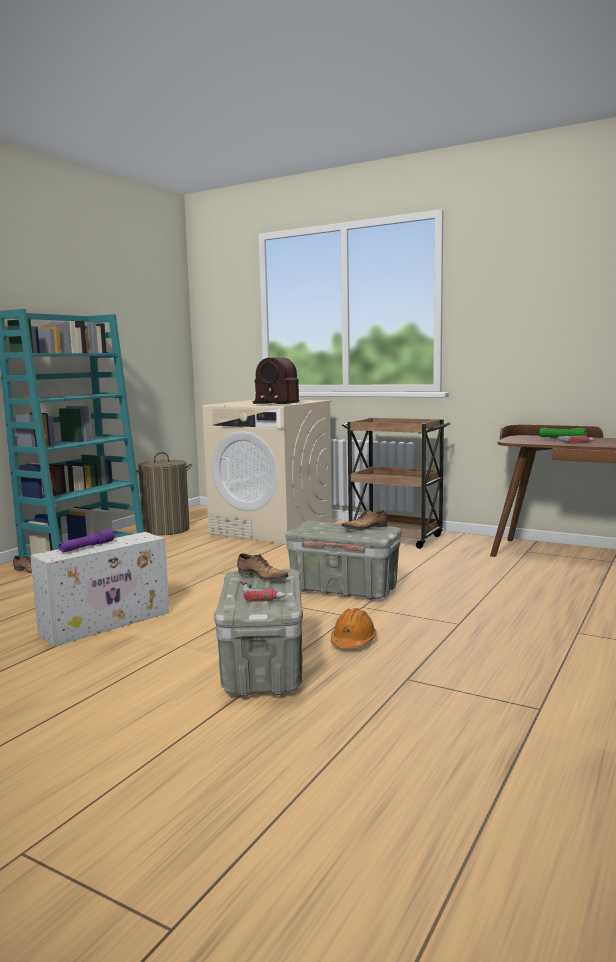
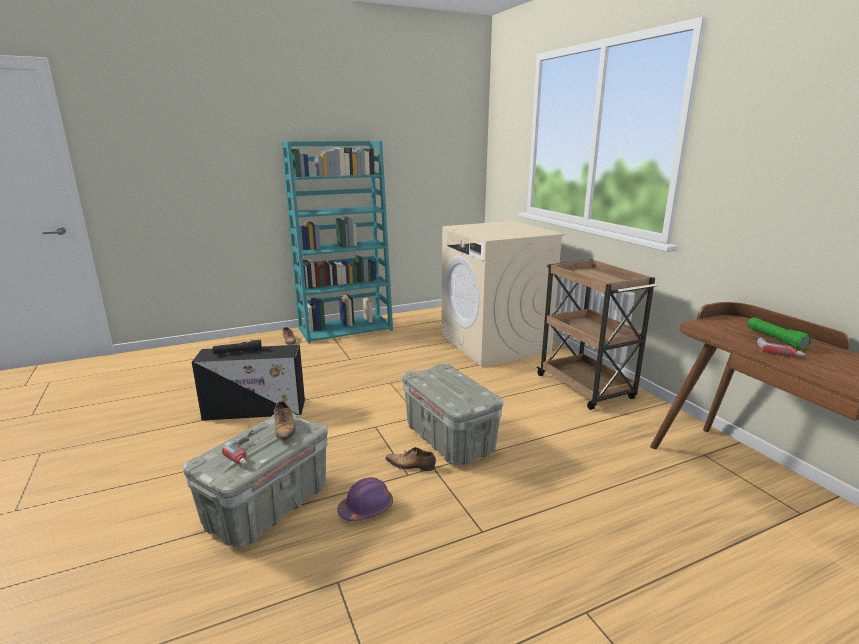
camera: 35 degrees right, 10 degrees up
white storage box [30,532,170,647] -> black storage box [192,345,305,420]
purple flashlight [58,529,114,553] -> black flashlight [212,340,262,354]
laundry basket [136,452,192,535] -> none
radio [253,357,299,404] -> none
orange hard hat [330,608,377,648] -> purple hard hat [337,477,393,521]
shoe [342,509,387,530] -> shoe moved to [385,447,436,471]

